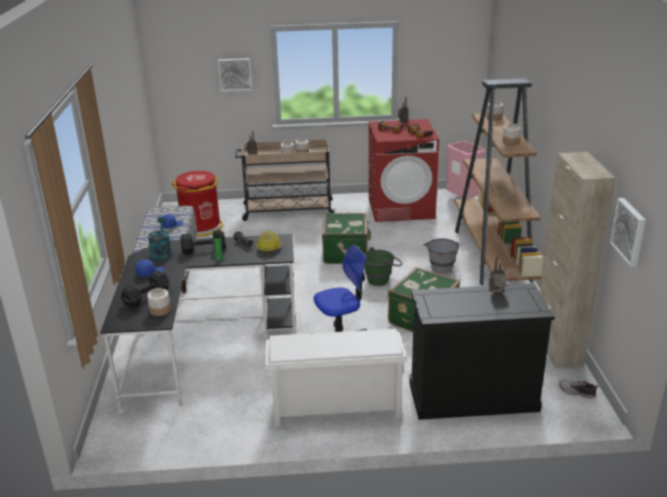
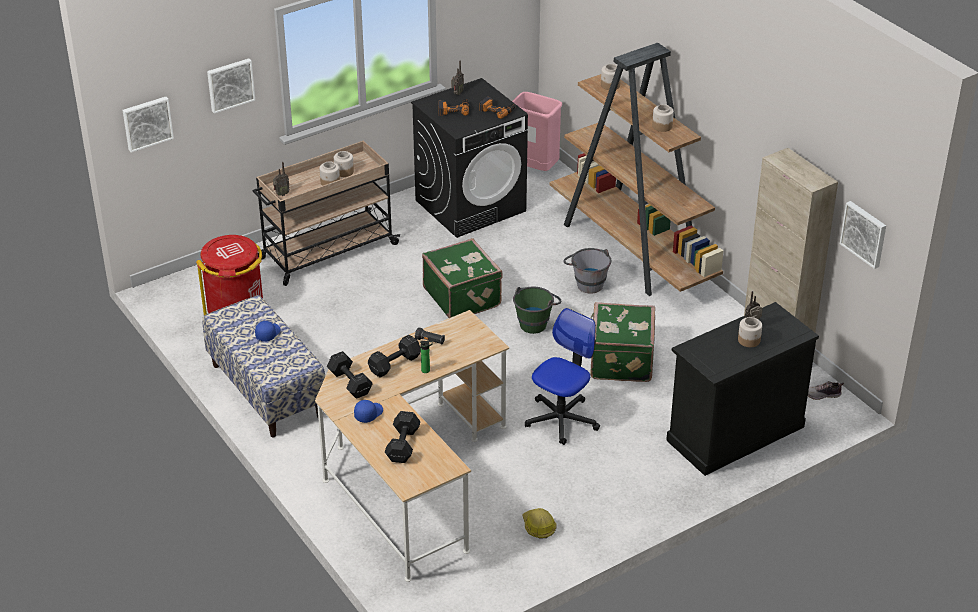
camera: 30 degrees left, 10 degrees up
black desk [100,234,297,413] -> beige desk [315,310,509,582]
jar [147,288,171,316] -> jar moved to [738,317,762,347]
turquoise watering can [148,217,172,261] -> black dumbbell [327,351,373,399]
hard hat [256,231,281,253] -> hard hat moved to [522,508,556,538]
white shoe rack [265,328,407,427] -> none
red washing machine [369,119,439,222] -> black washing machine [411,78,528,238]
none -> picture [123,97,174,152]

